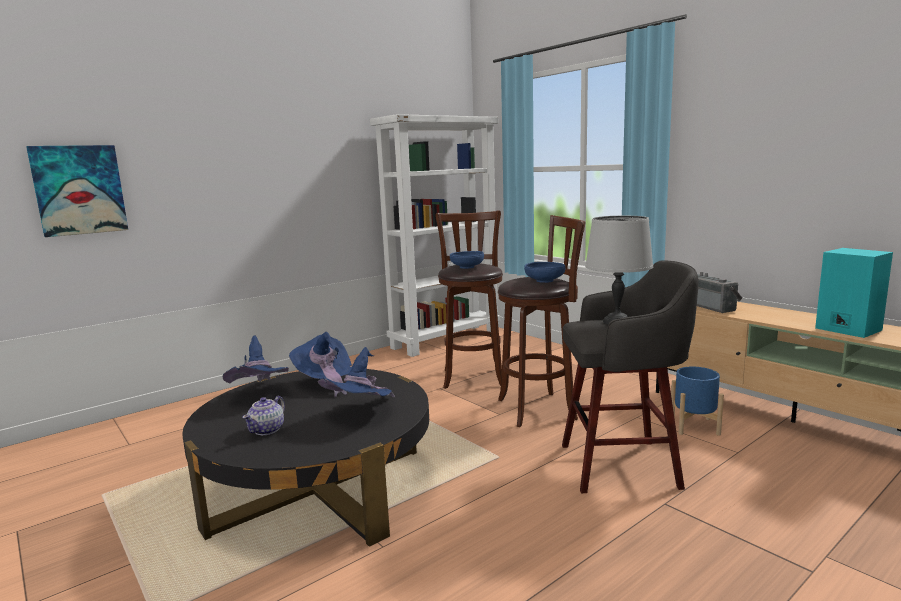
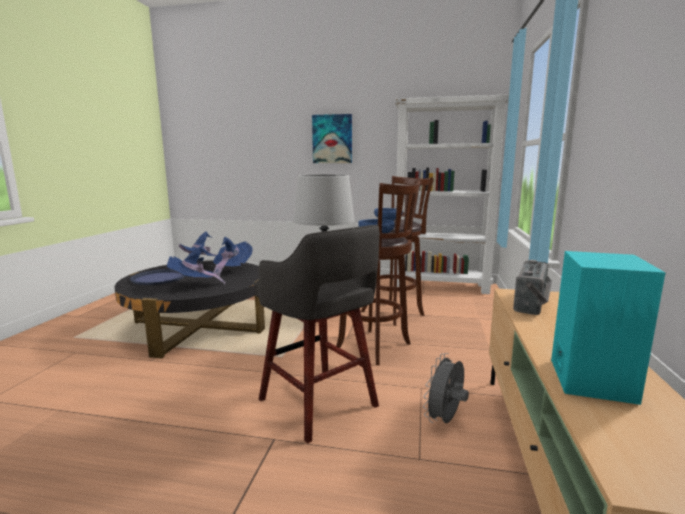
camera: 50 degrees right, 0 degrees up
picture [26,145,128,237] -> picture moved to [312,114,352,163]
teapot [242,396,285,435] -> blue tray [130,269,185,285]
blue planter [671,367,724,436] -> grey fan [423,353,469,423]

